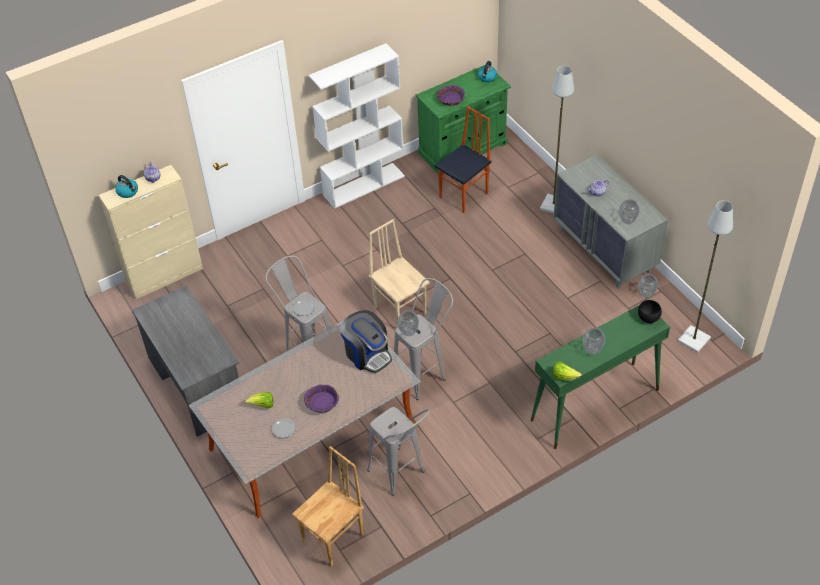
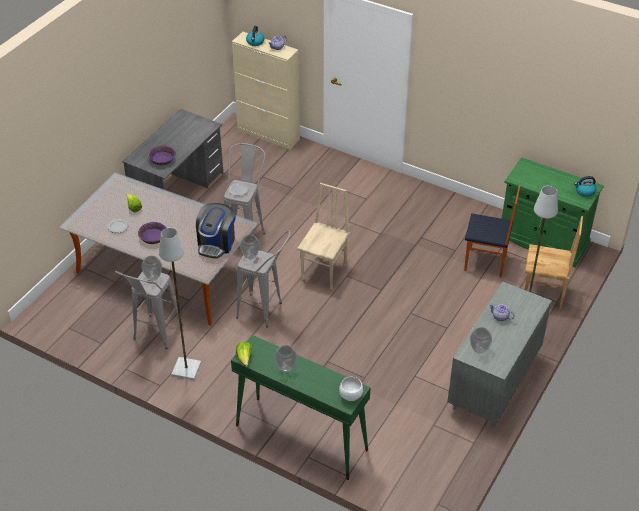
camera: 60 degrees right, 5 degrees down
brown chair [292,446,364,567] -> brown chair moved to [525,216,583,310]
white bookcase [309,43,405,209] -> none
purple bowl [437,85,465,106] -> purple bowl moved to [148,146,176,165]
vase [638,274,658,298] -> vase moved to [142,256,162,281]
black bowl [638,300,662,323] -> white bowl [339,377,363,401]
grey floor lamp [678,201,733,353] -> grey floor lamp moved to [159,228,201,380]

